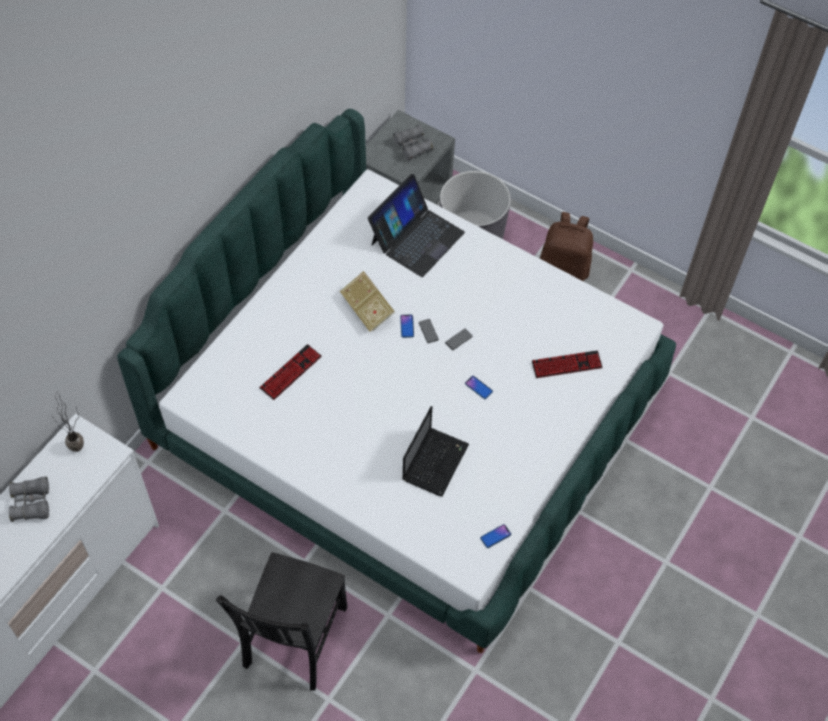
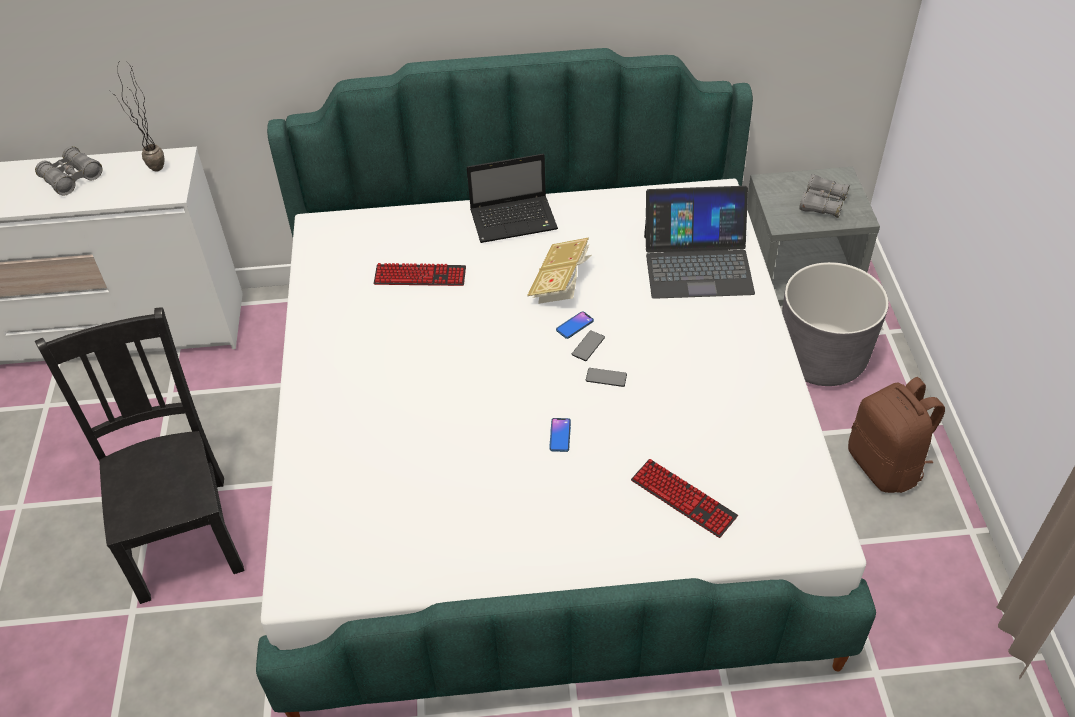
camera: 55 degrees right, 10 degrees down
black chair [216,552,347,691] -> black chair turned 90 degrees clockwise [35,307,244,604]
laptop [402,406,469,496] -> laptop moved to [467,154,558,243]
phone [480,524,511,548] -> none

